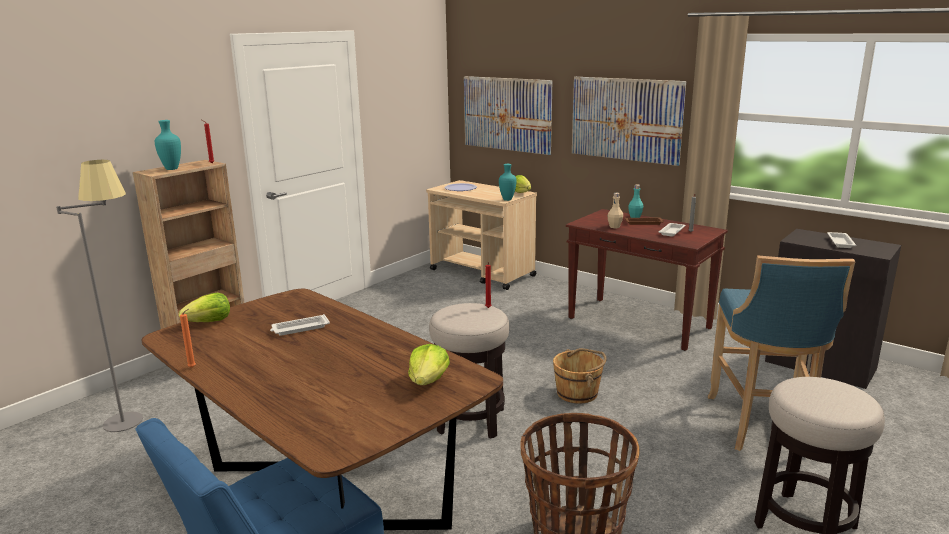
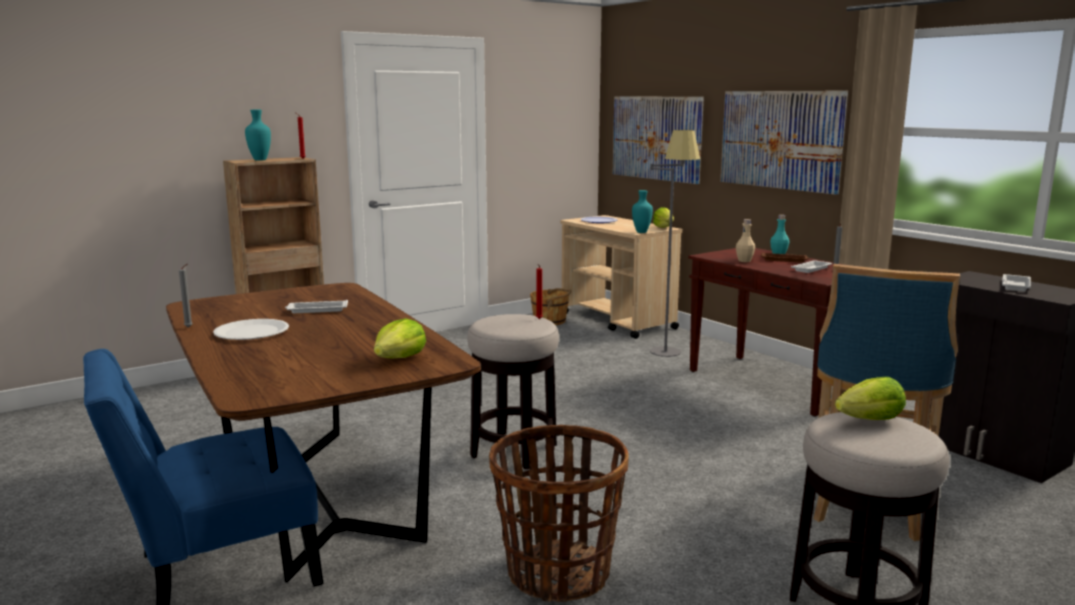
camera: 15 degrees right, 5 degrees down
grey floor lamp [56,160,143,432] -> grey floor lamp moved to [650,130,700,357]
lettuce [179,293,230,322] -> lettuce moved to [835,377,906,420]
orange candle [180,309,196,368] -> grey candle [179,264,193,327]
brown bucket [553,348,606,404] -> brown bucket moved to [530,288,571,325]
none -> white plate [213,319,289,340]

